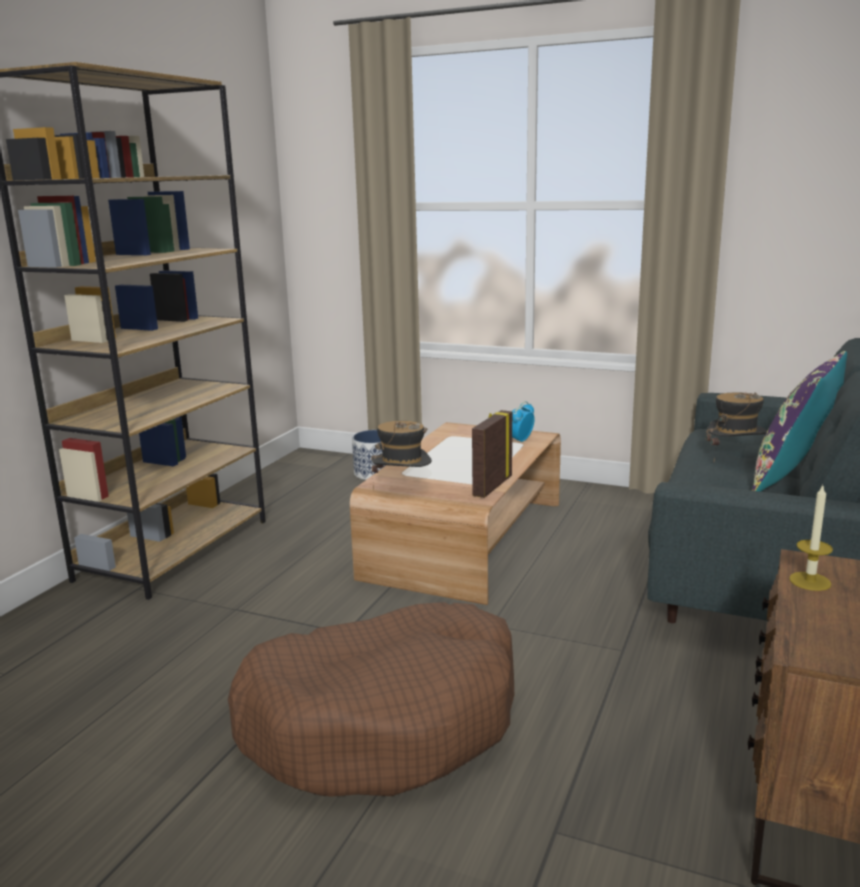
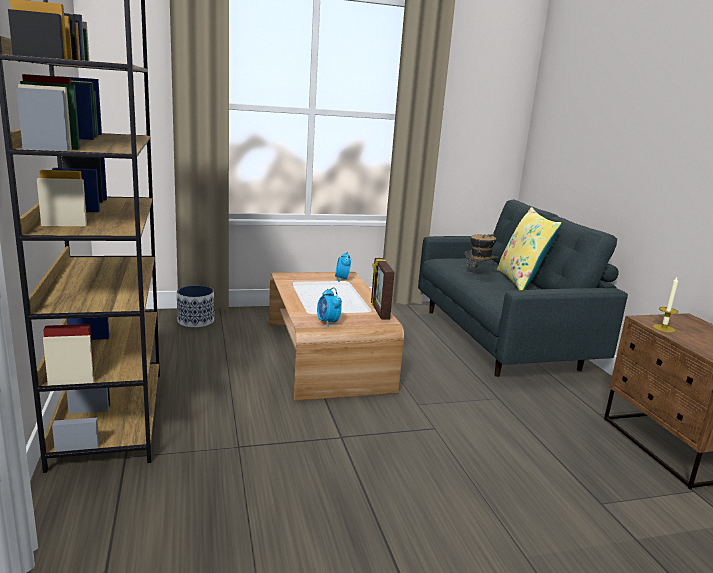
camera: 40 degrees left, 0 degrees up
brown dog bed [228,602,514,797] -> none
hat [371,421,432,490] -> alarm clock [317,287,342,327]
purple pillow [752,351,847,492] -> yellow pillow [497,207,562,290]

